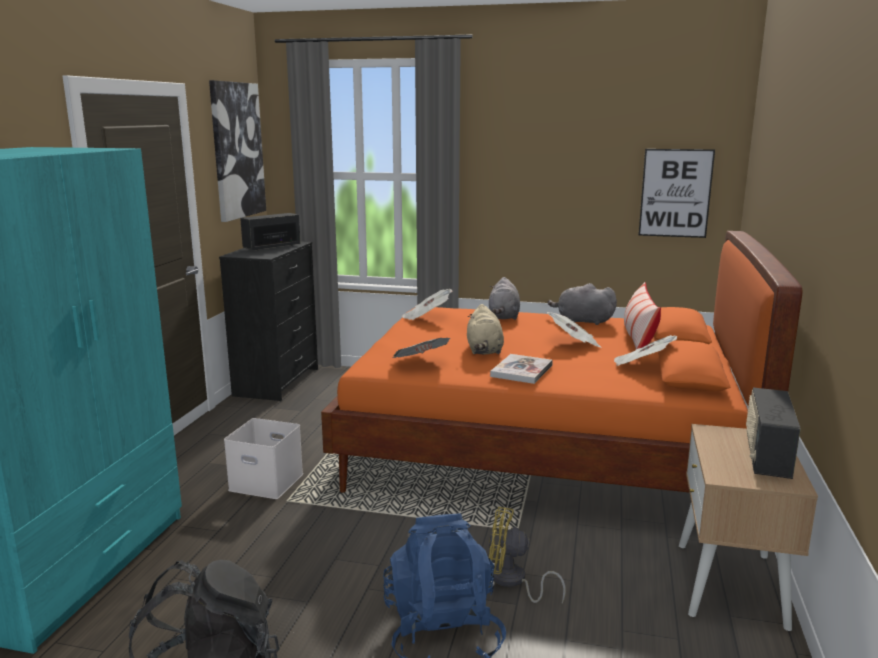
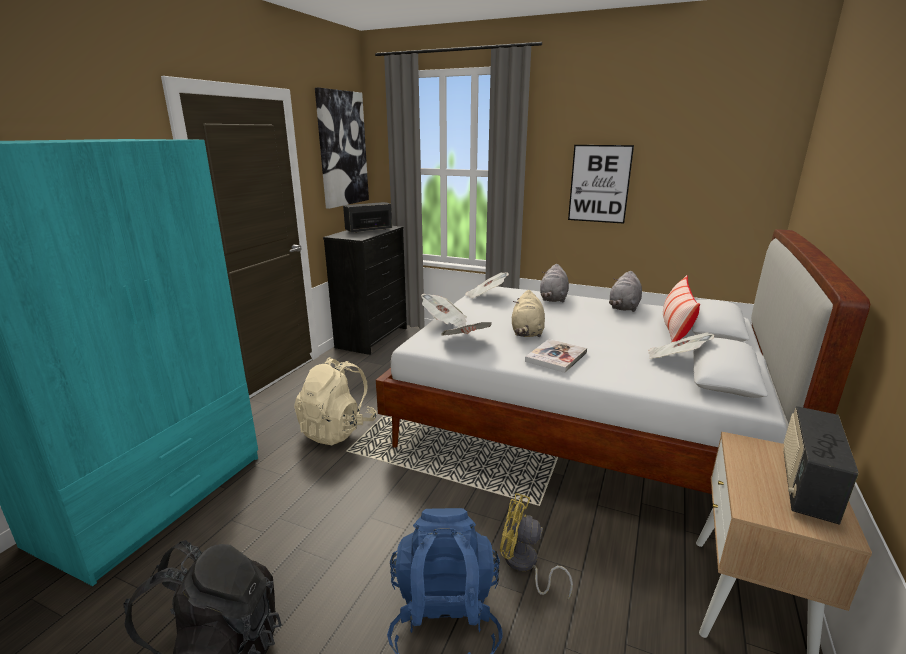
camera: 10 degrees right, 5 degrees up
white storage box [224,418,303,499] -> beige backpack [294,357,377,445]
orange bed [321,231,803,493] -> white bed [376,229,870,494]
newspaper [547,312,602,348] -> newspaper moved to [421,294,467,327]
grey plush toy [548,283,617,325] -> grey plush toy turned 90 degrees counterclockwise [609,271,642,312]
picture [639,149,715,238] -> picture moved to [568,145,634,224]

